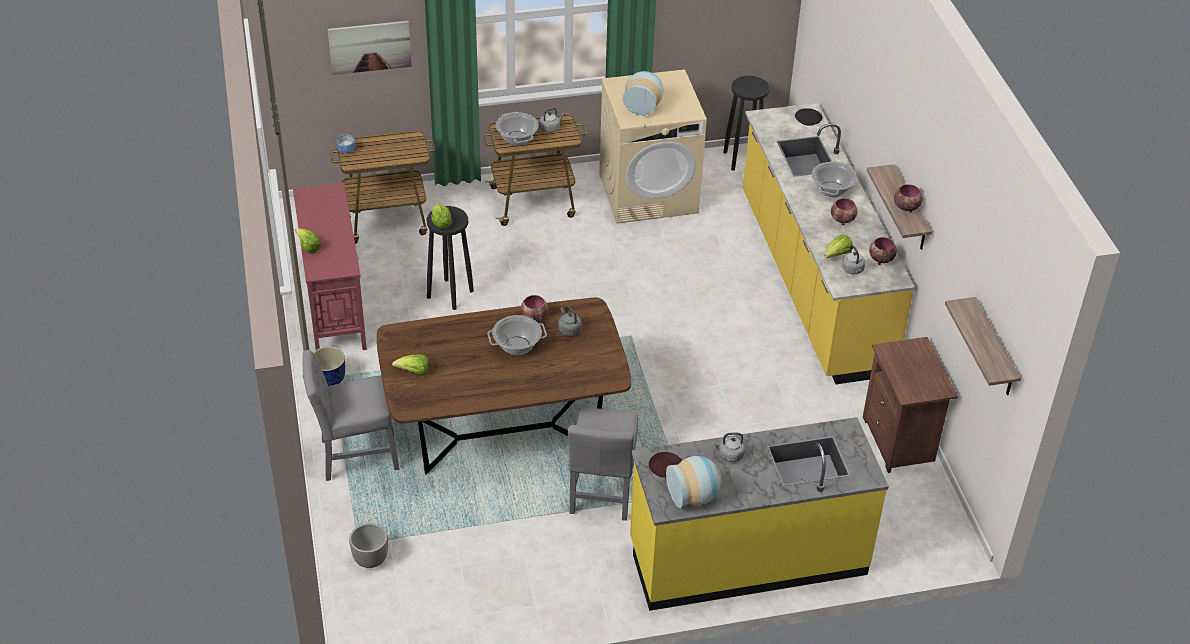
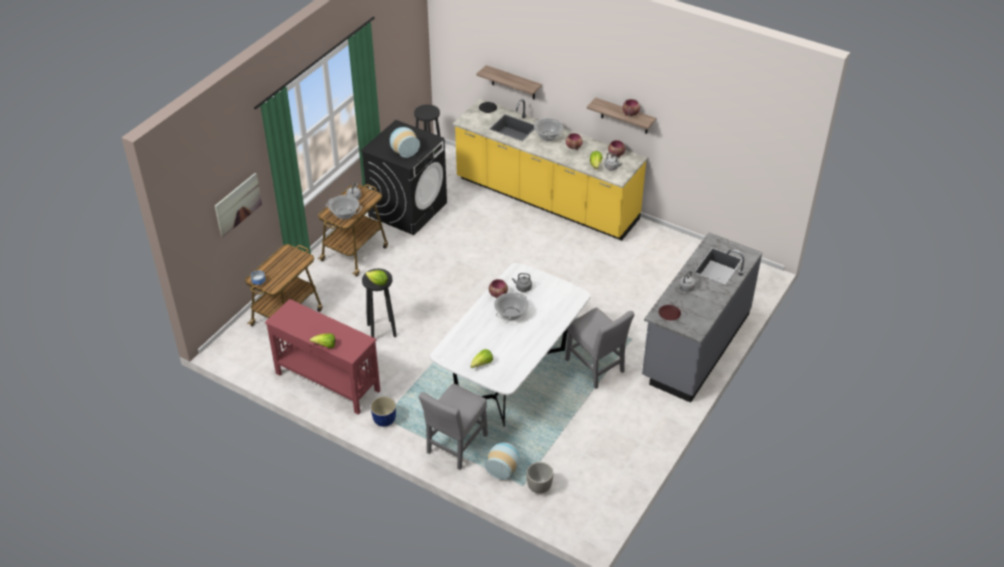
camera: 45 degrees left, 0 degrees up
brown dining table [377,297,631,475] -> white dining table [430,263,591,427]
beige washing machine [599,69,707,223] -> black washing machine [360,120,447,235]
yellow counter [630,417,889,611] -> grey counter [642,232,763,403]
vase [666,456,722,508] -> vase moved to [485,443,520,480]
brown nightstand [863,337,958,473] -> none
shelf [945,297,1021,395] -> shelf moved to [476,65,542,99]

